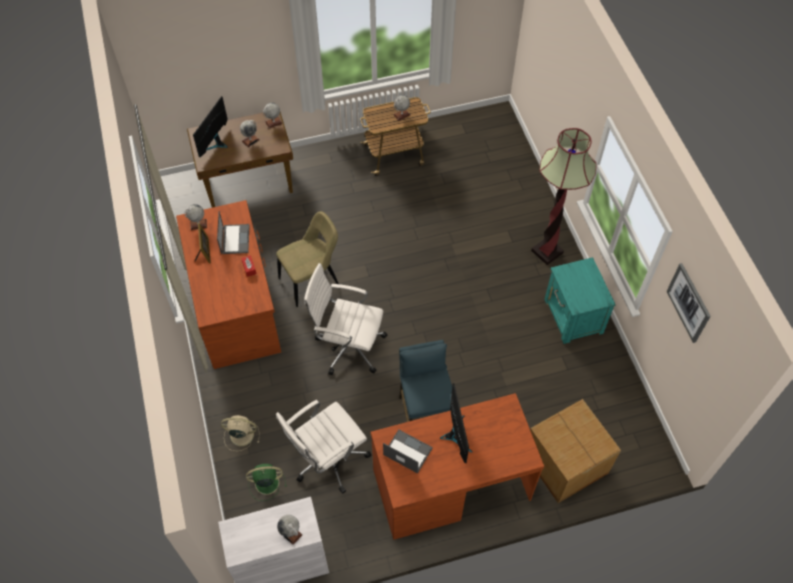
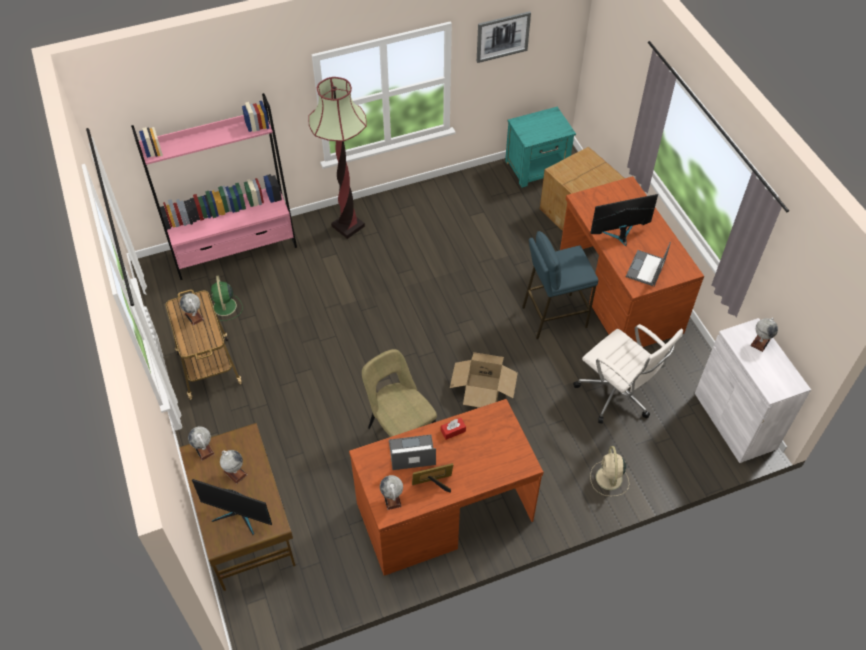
camera: 95 degrees left, 5 degrees down
green fan [246,464,287,501] -> green fan moved to [211,275,243,321]
white office chair [304,263,388,375] -> cardboard box [450,352,518,408]
turquoise nightstand [544,257,616,344] -> turquoise nightstand moved to [505,107,576,188]
none -> pink bookcase [131,93,297,280]

